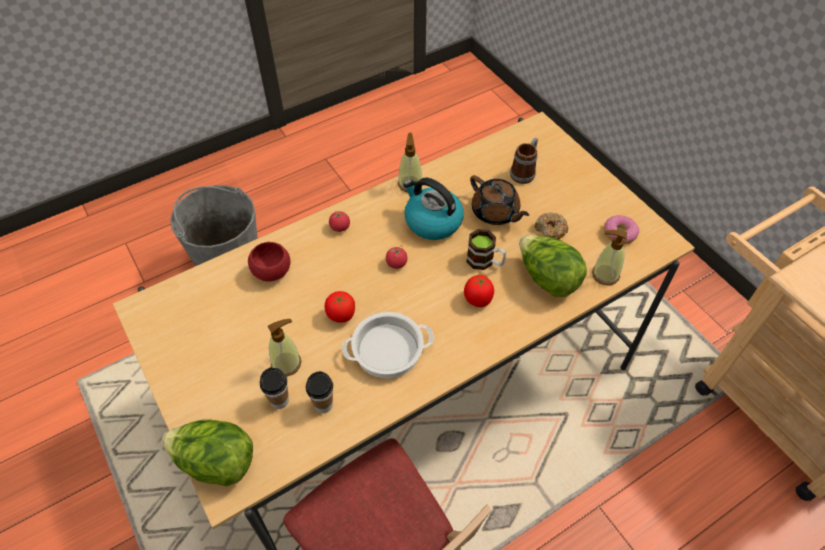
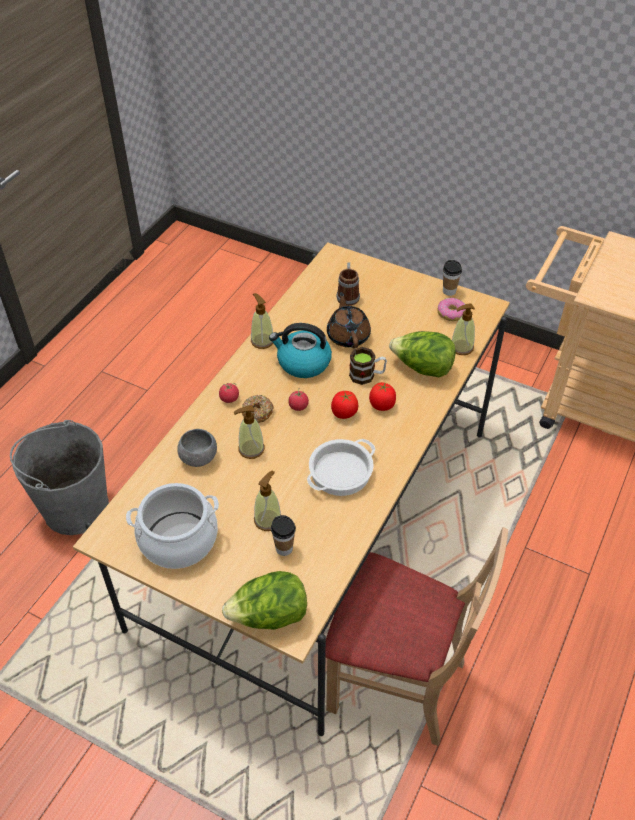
camera: 30 degrees left, 5 degrees down
red bowl [248,242,290,282] -> grey bowl [177,429,217,467]
cup [306,371,333,413] -> cup moved to [443,260,462,296]
tomato [324,291,355,323] -> tomato moved to [331,391,358,419]
brown teapot [470,175,529,225] -> brown teapot turned 120 degrees counterclockwise [327,292,371,348]
donut [534,213,568,239] -> donut moved to [242,395,274,423]
none -> cooking pot [126,483,219,569]
none -> soap dispenser [234,405,265,459]

